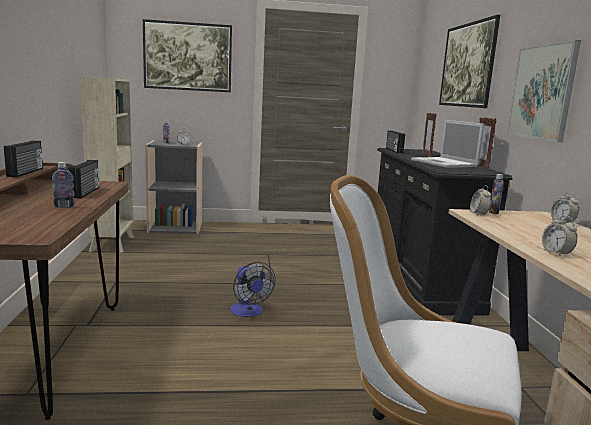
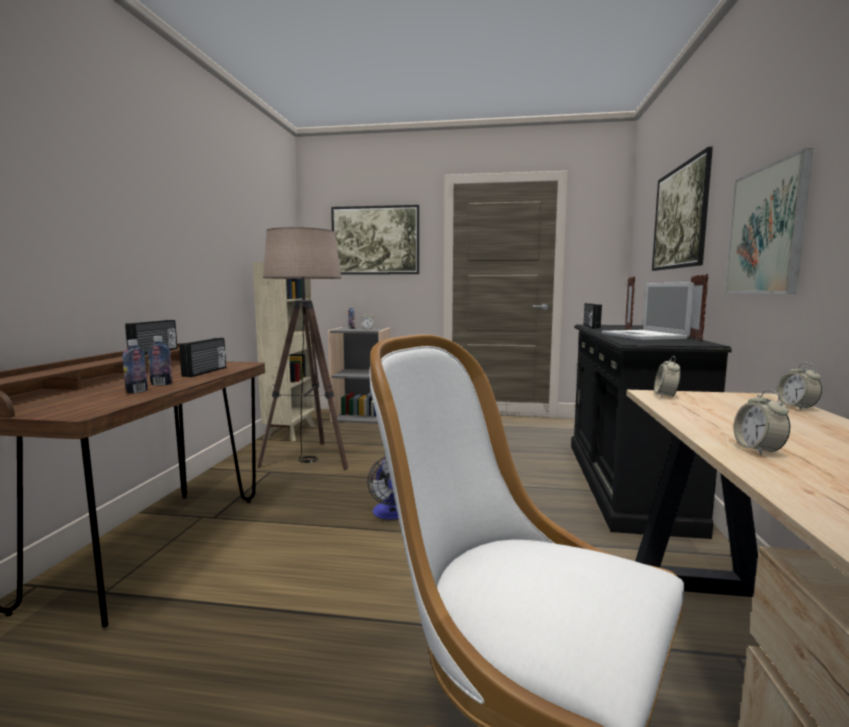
camera: 15 degrees right, 5 degrees down
bottle [489,174,504,214] -> bottle moved to [123,339,148,394]
none -> floor lamp [257,227,348,470]

